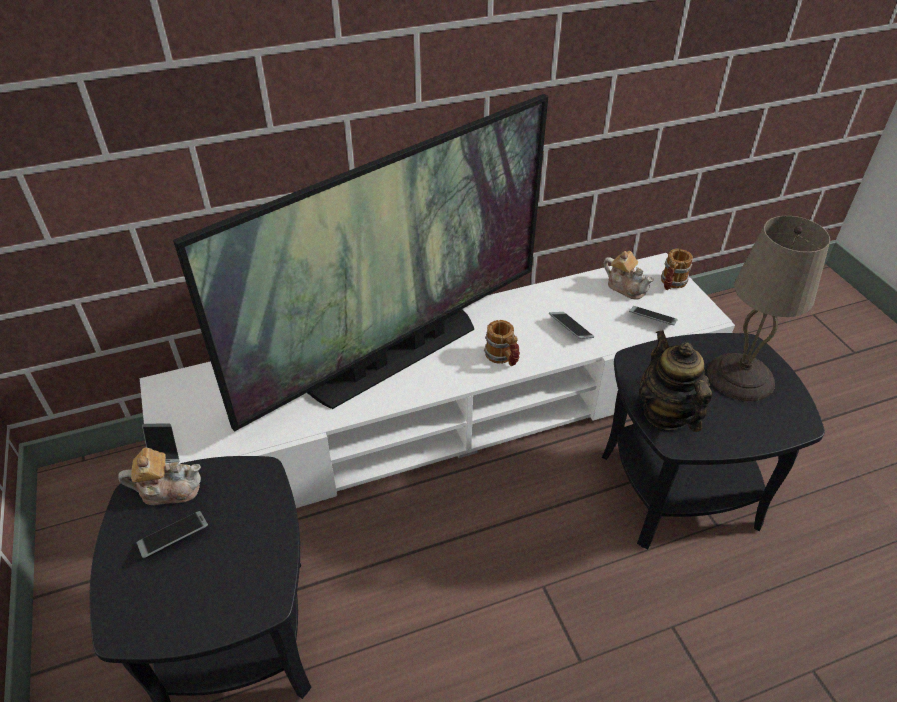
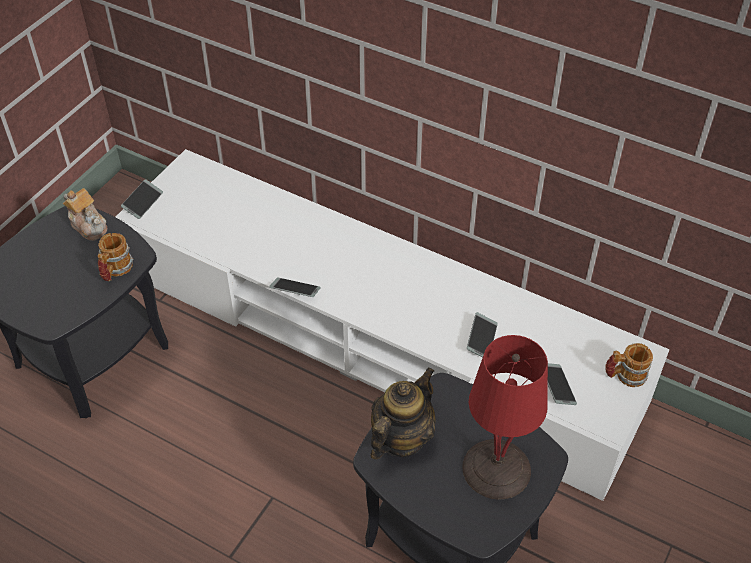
camera: 50 degrees right, 5 degrees up
phone [137,511,208,558] -> phone moved to [269,278,321,297]
television [173,94,548,432] -> none
mug [484,320,520,366] -> mug moved to [97,233,133,281]
teapot [604,251,654,300] -> none
beige table lamp [707,216,830,401] -> red table lamp [462,335,548,500]

